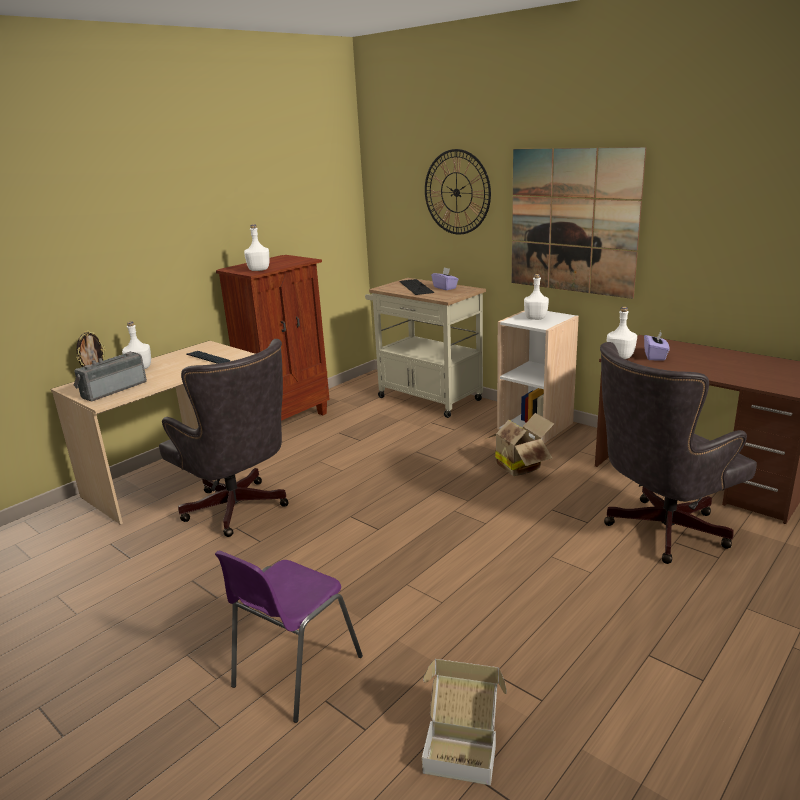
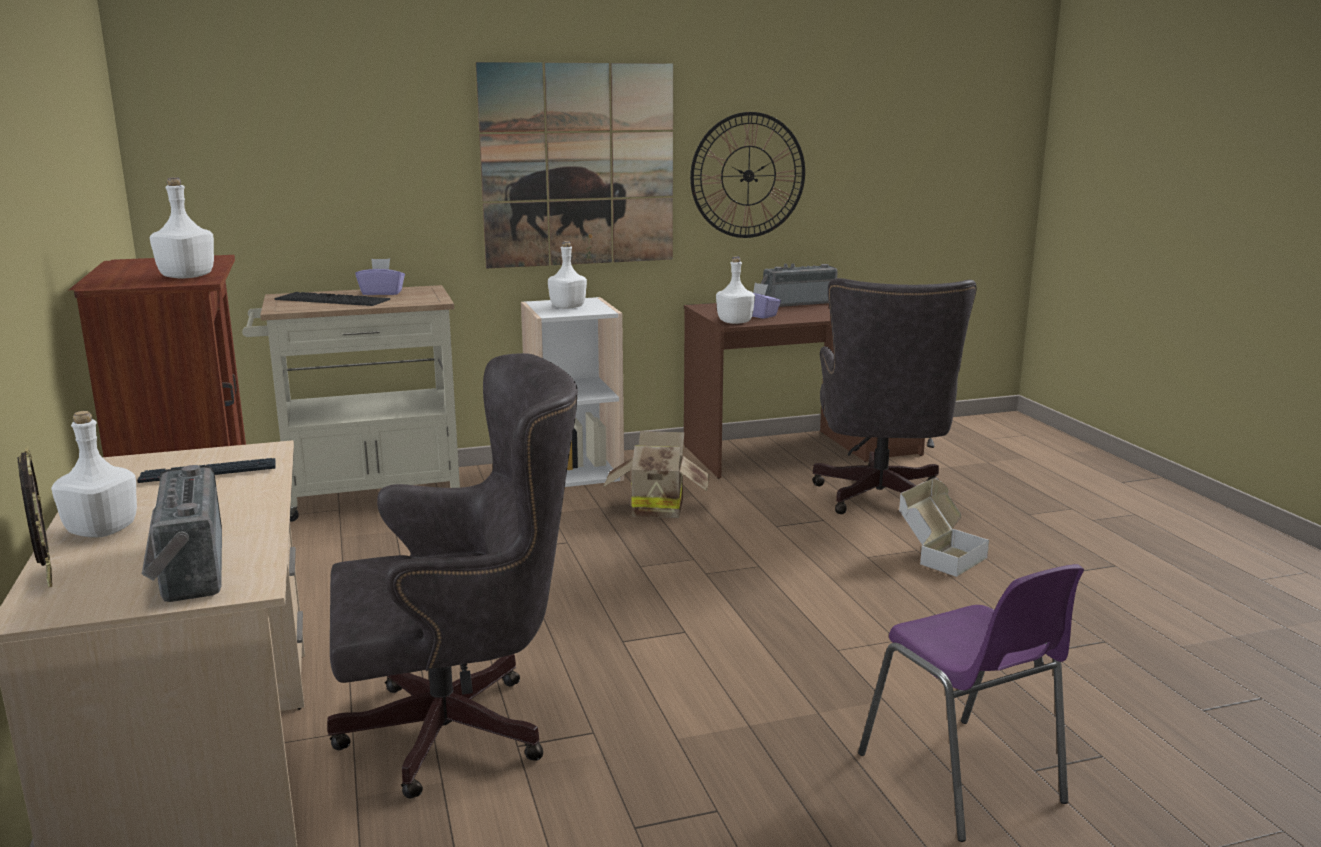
camera: 60 degrees left, 5 degrees down
cardboard box [422,659,507,786] -> cardboard box moved to [899,479,989,577]
wall clock [425,149,491,235] -> wall clock moved to [690,112,805,238]
none -> radio [761,263,838,307]

